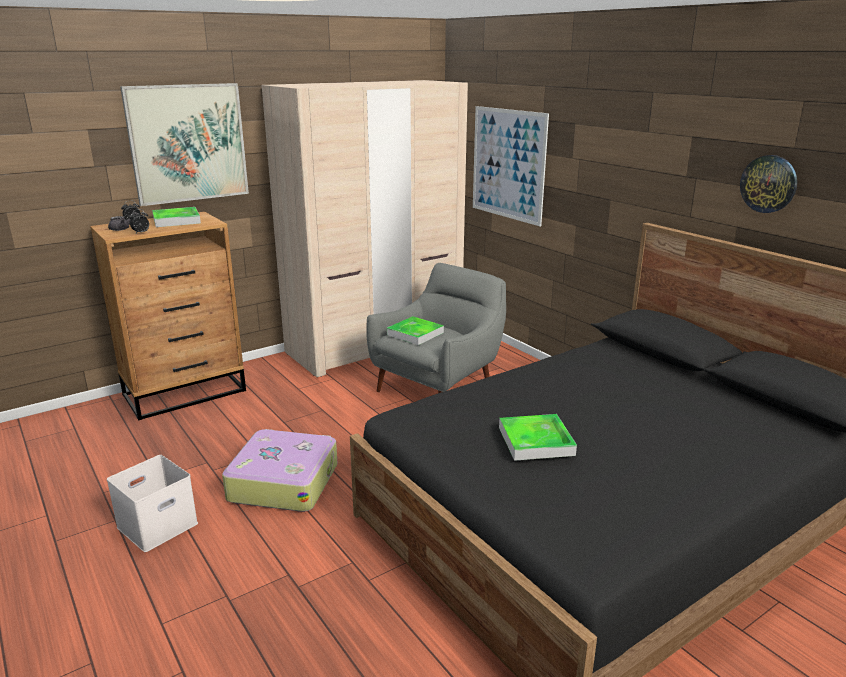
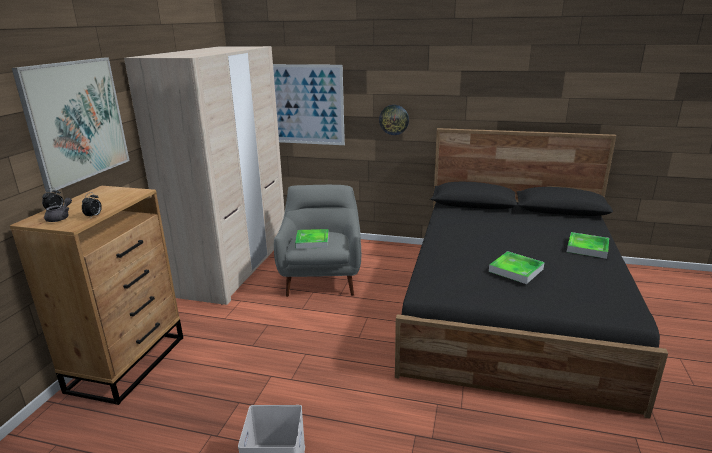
camera: 40 degrees left, 0 degrees up
tray [152,207,201,227] -> tray moved to [567,232,609,259]
suitcase [222,429,337,512] -> none
wall clock [740,155,797,213] -> wall clock moved to [379,105,409,135]

